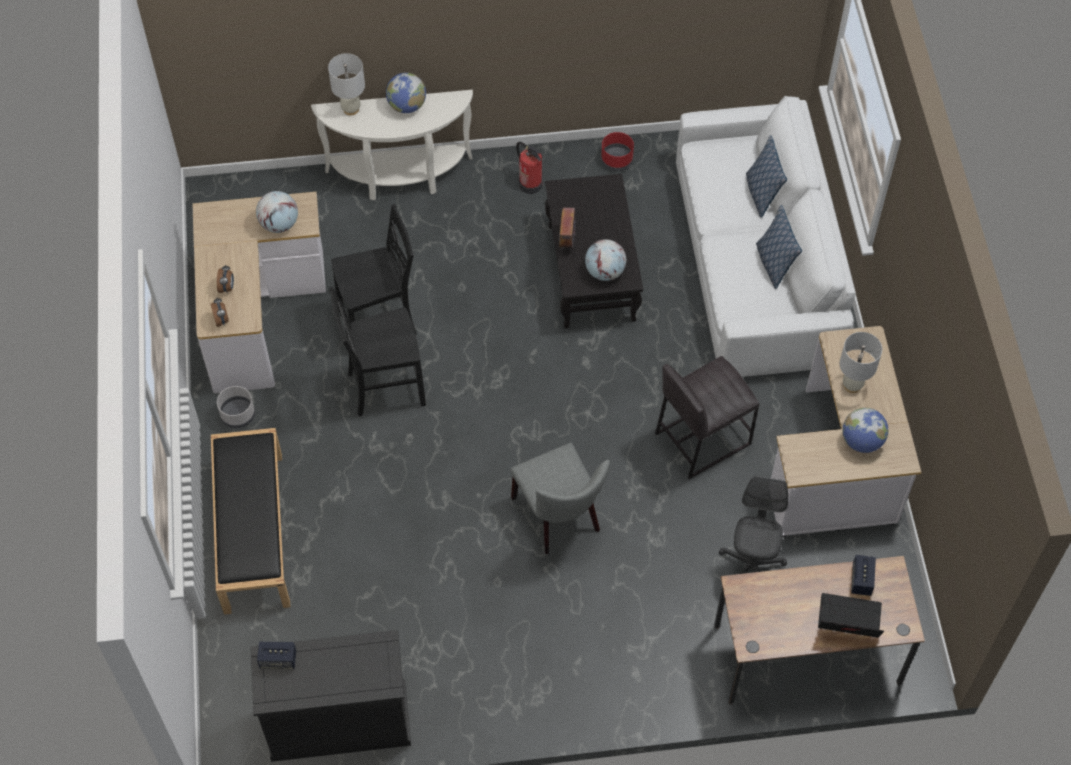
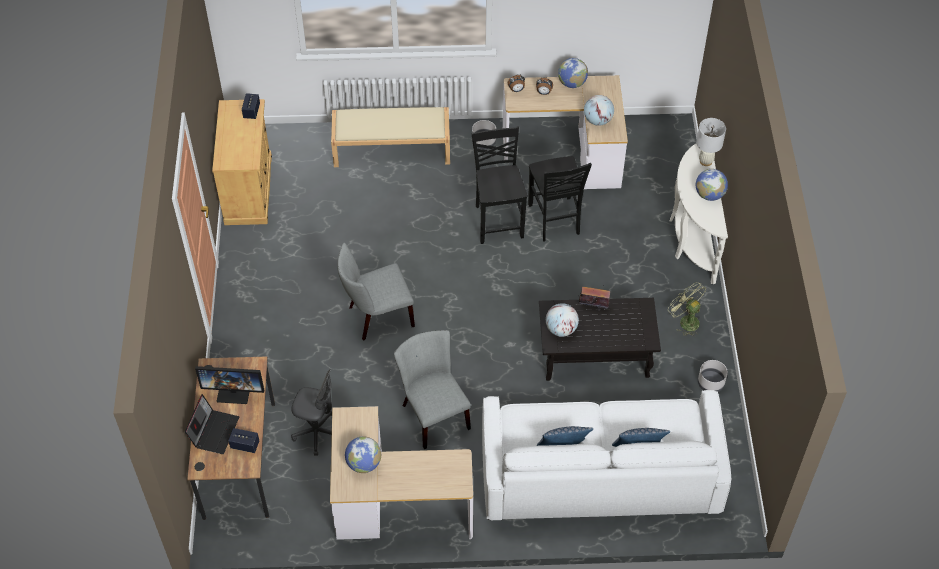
camera: 95 degrees right, 5 degrees down
black bench [211,428,290,615] -> beige bench [331,107,450,167]
black cabinet [251,630,411,762] -> beige cabinet [212,99,272,225]
fire extinguisher [516,142,543,194] -> green fan [668,282,706,337]
red planter [601,132,634,171] -> grey planter [698,360,728,392]
grey stool [655,356,759,479] -> grey chair [394,330,471,449]
white table lamp [840,332,882,393] -> none
none -> monitor [195,366,264,404]
none -> globe [558,58,588,88]

